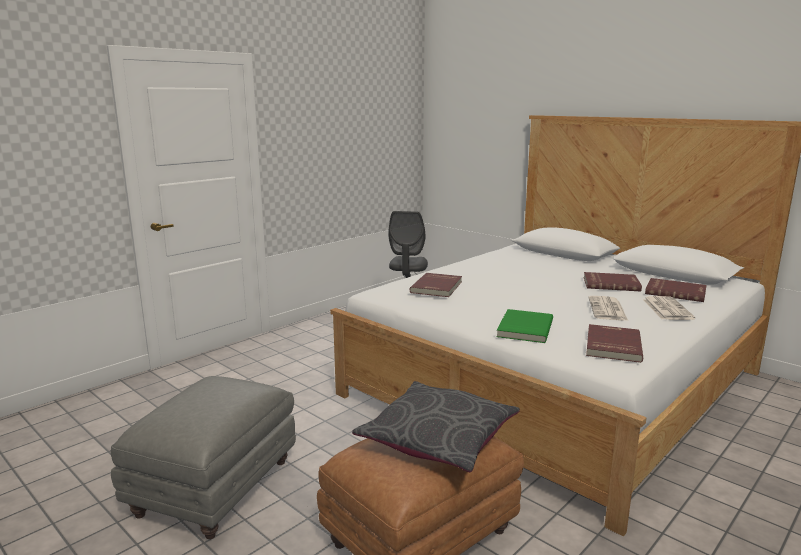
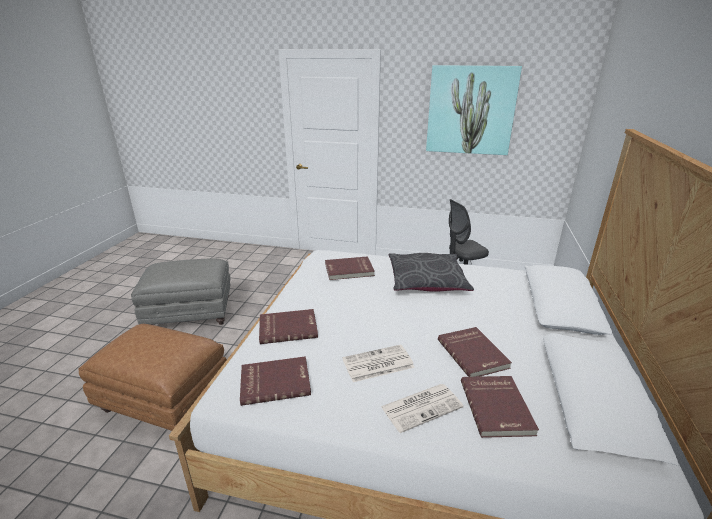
camera: 60 degrees right, 10 degrees up
grey pillow [352,381,520,472] -> grey pillow moved to [389,253,474,292]
green book [496,309,553,343] -> red book [259,309,318,344]
none -> picture [426,65,522,155]

